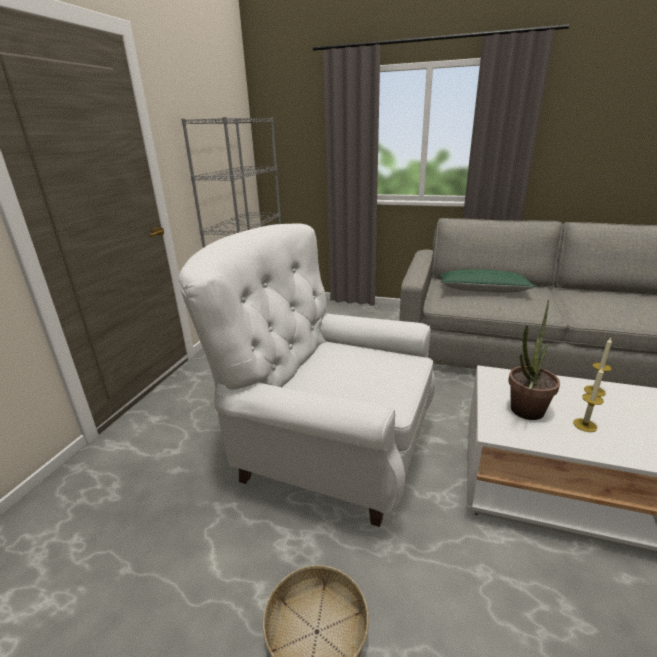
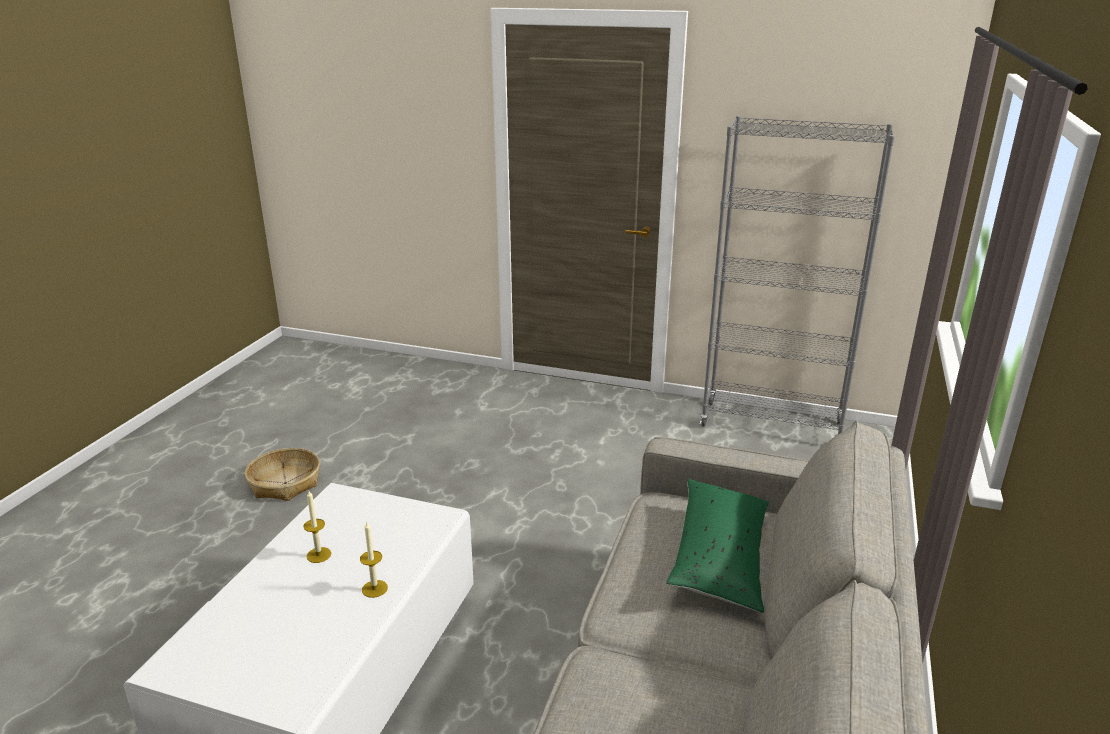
camera: 90 degrees right, 0 degrees up
white armchair [179,223,435,527] -> none
potted plant [508,300,560,420] -> none

